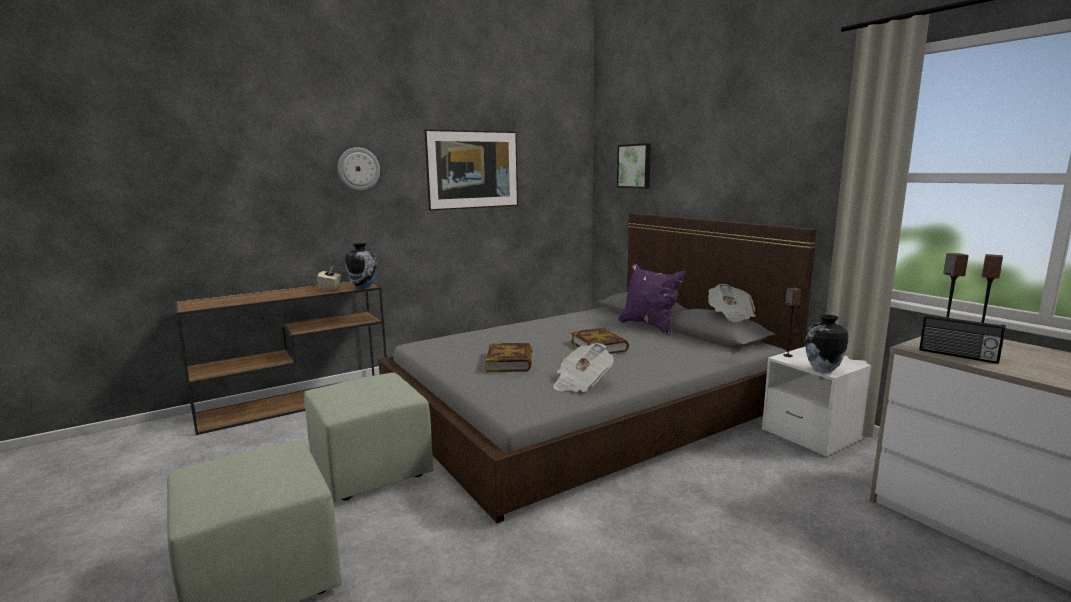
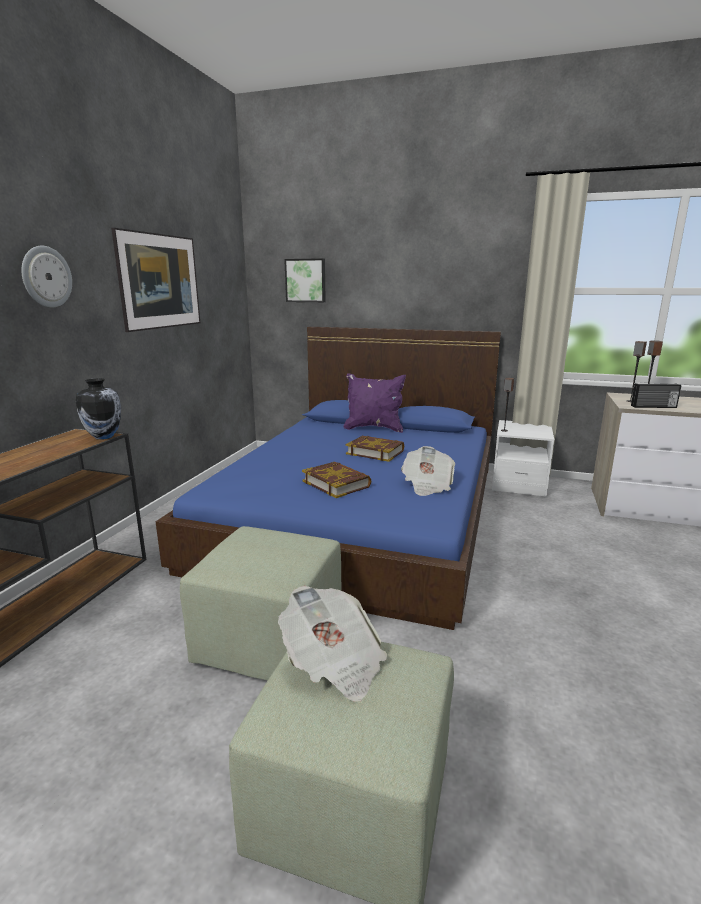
camera: 40 degrees left, 5 degrees up
beige tissue box [317,266,341,290] -> none
grey bed [378,213,817,523] -> blue bed [156,327,501,630]
newspaper [708,284,756,322] -> newspaper moved to [278,586,388,702]
vase [805,314,849,373] -> none

